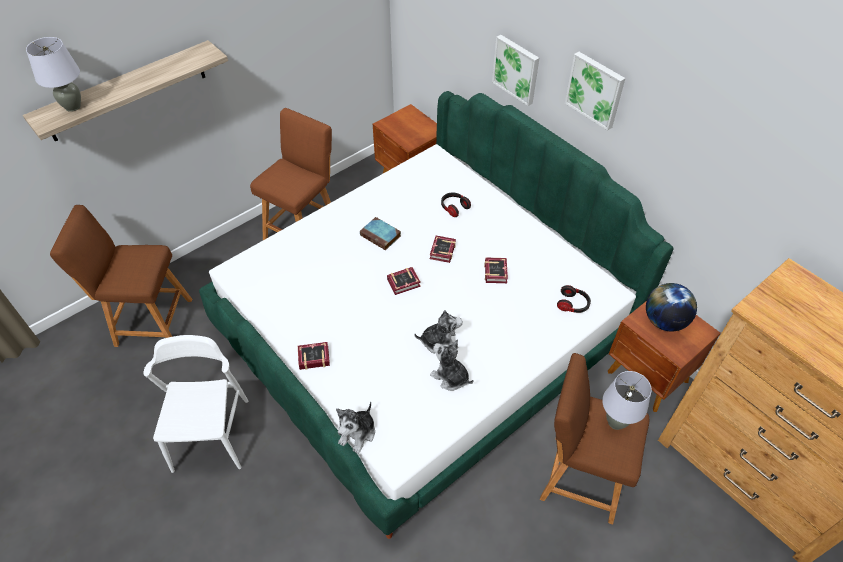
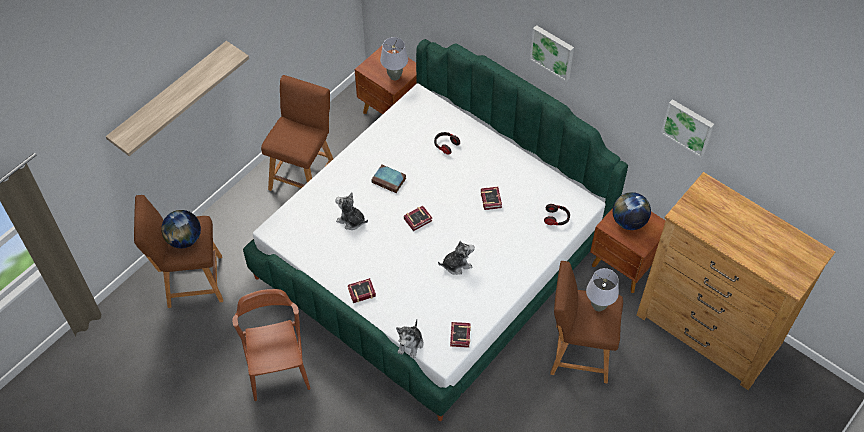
camera: 10 degrees left, 5 degrees up
grey table lamp [26,37,81,112] -> grey table lamp moved to [380,37,408,80]
white chair [143,335,248,473] -> brown chair [232,289,310,401]
book [430,236,456,263] -> book moved to [450,322,471,348]
plush toy [430,339,474,391] -> plush toy moved to [335,192,368,230]
picture [492,35,539,106] -> picture moved to [661,99,714,158]
none -> globe [161,210,201,248]

